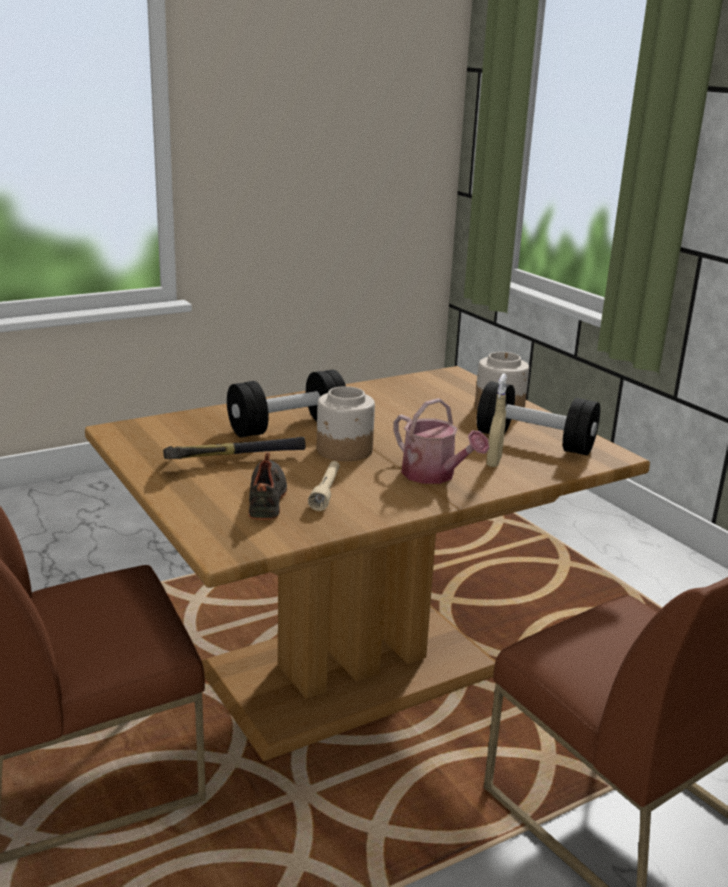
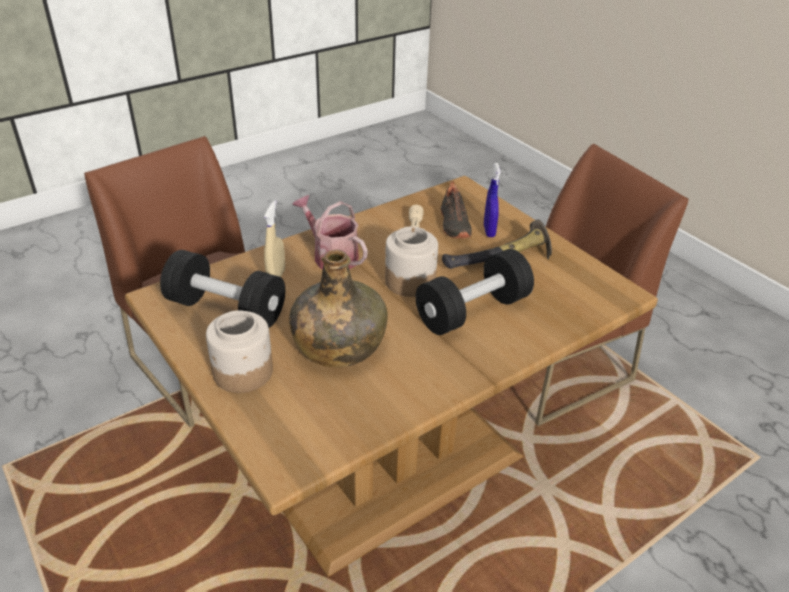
camera: 175 degrees right, 15 degrees up
none -> green bottle [289,250,388,367]
none -> blue spray bottle [484,163,501,237]

